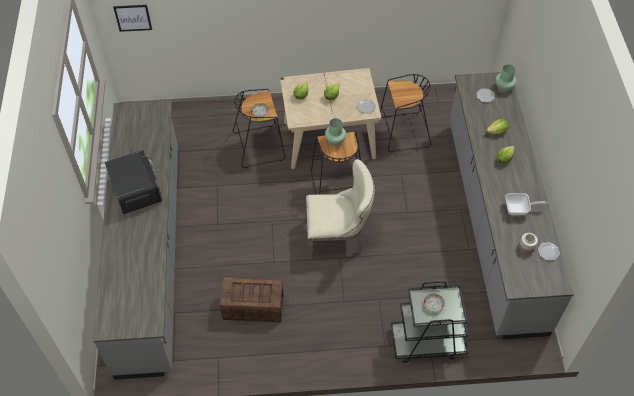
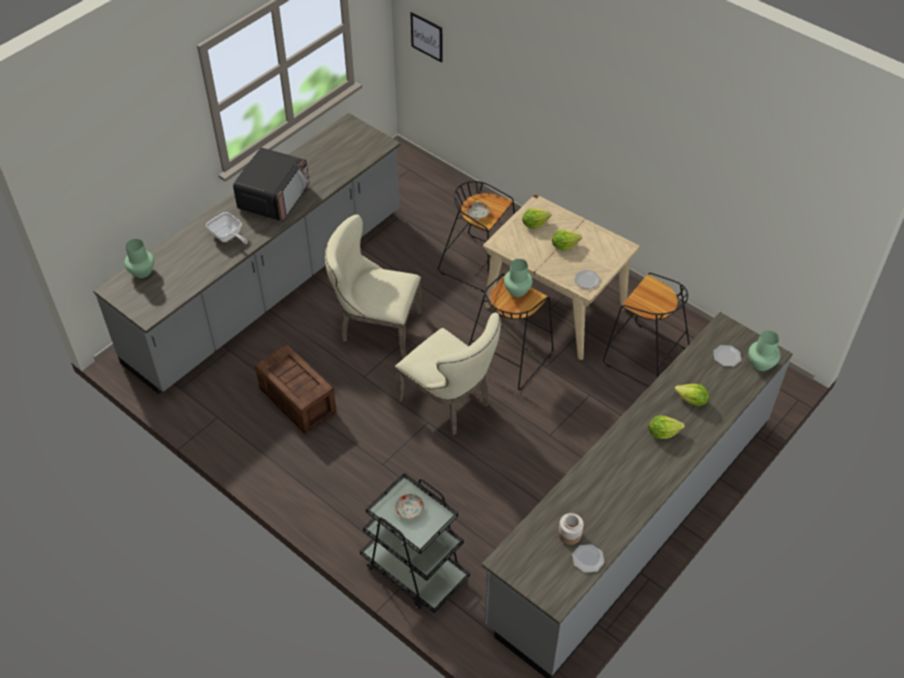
camera: 45 degrees right, 5 degrees down
frying pan [505,193,547,215] -> frying pan moved to [206,212,248,244]
none -> green vase [124,239,154,278]
none -> beige chair [325,214,422,358]

